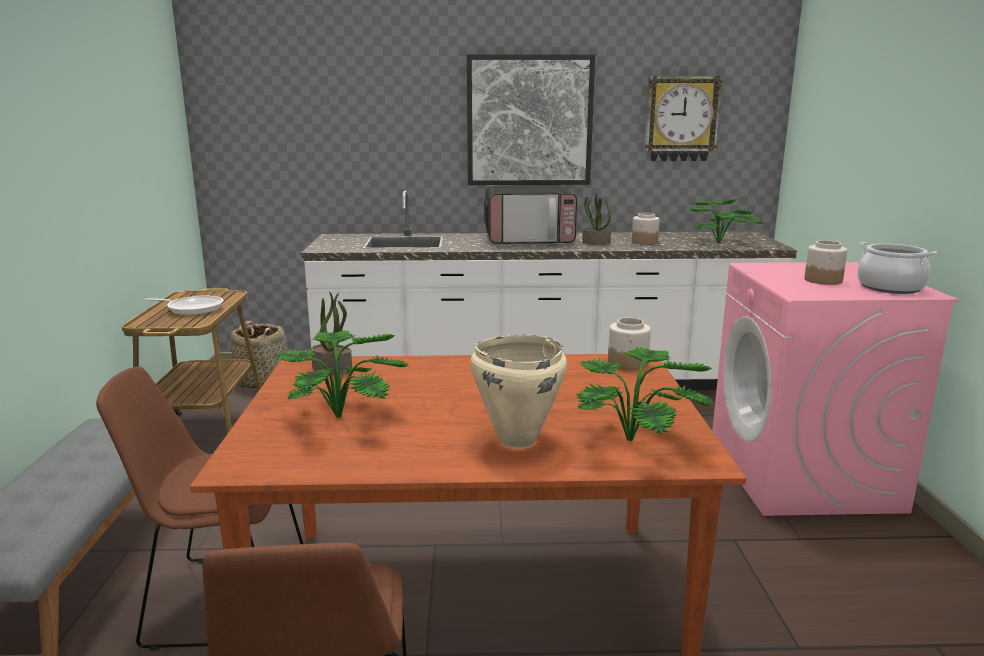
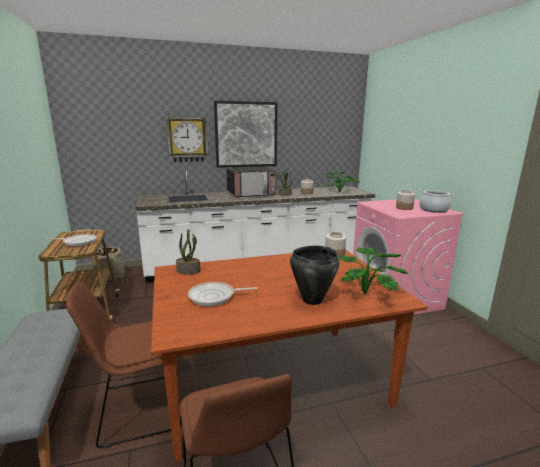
camera: 15 degrees left, 0 degrees up
potted plant [276,330,409,418] -> frying pan [188,282,258,306]
beige cooking pot [470,335,567,448] -> black cooking pot [290,246,339,305]
wall clock [644,76,723,161] -> wall clock moved to [167,117,208,162]

